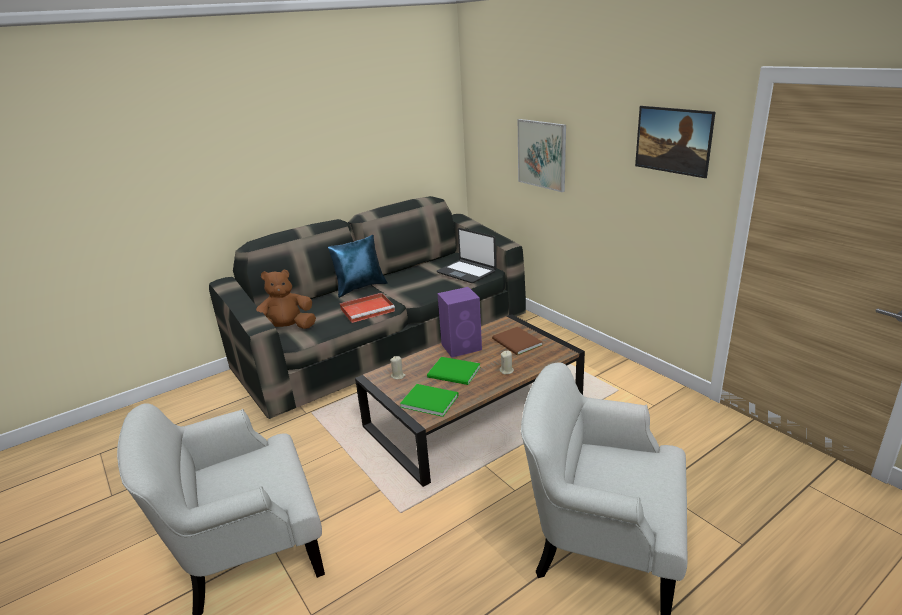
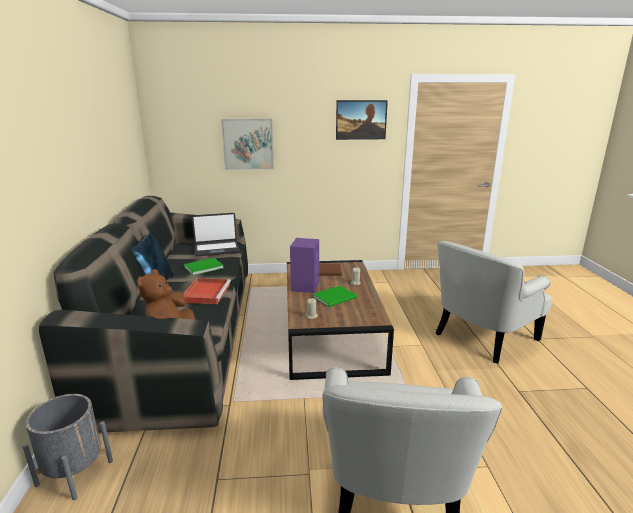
camera: 60 degrees left, 5 degrees down
green book [400,384,459,417] -> green book moved to [184,258,223,275]
none -> grey planter [22,394,113,501]

